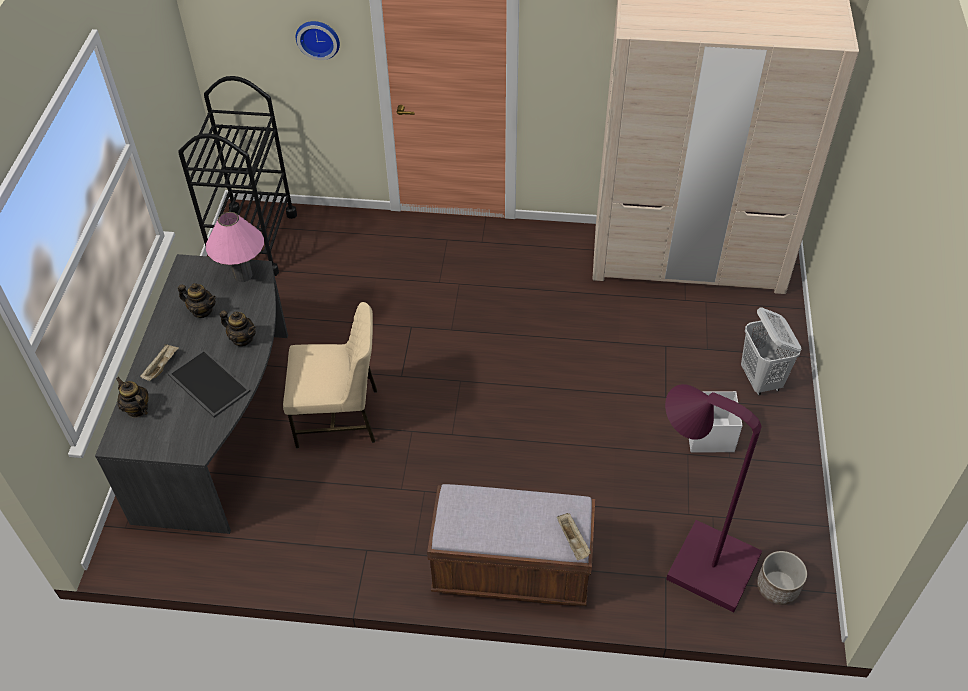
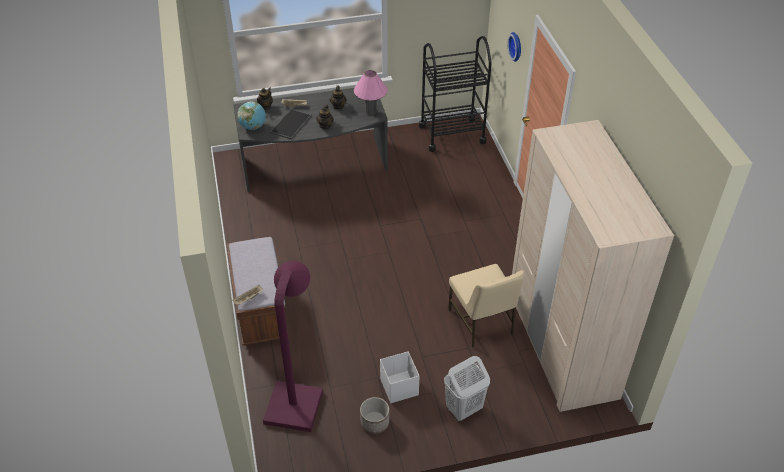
camera: 70 degrees right, 5 degrees down
beige chair [283,302,377,448] -> beige chair moved to [448,264,524,348]
planter [757,551,807,605] -> planter moved to [360,397,389,434]
none -> globe [237,101,266,130]

